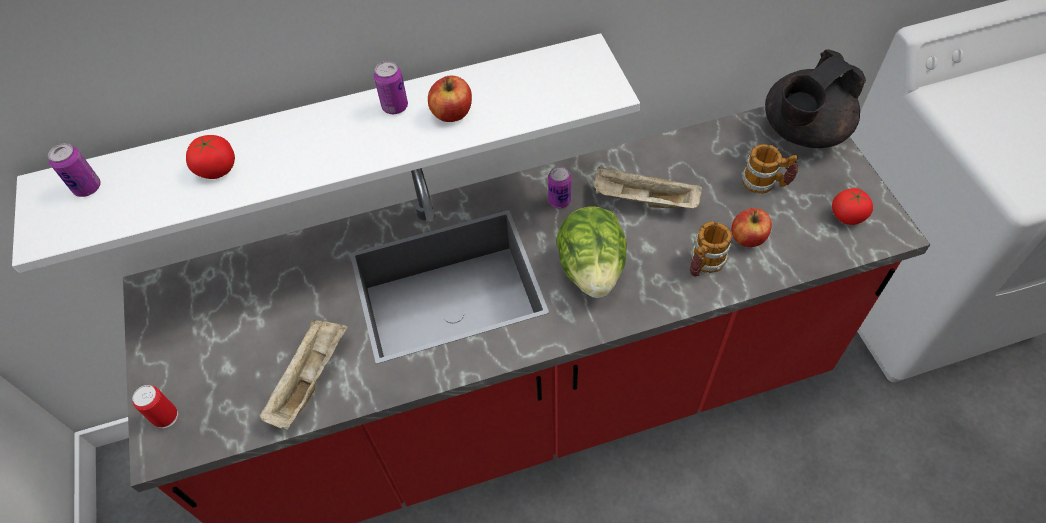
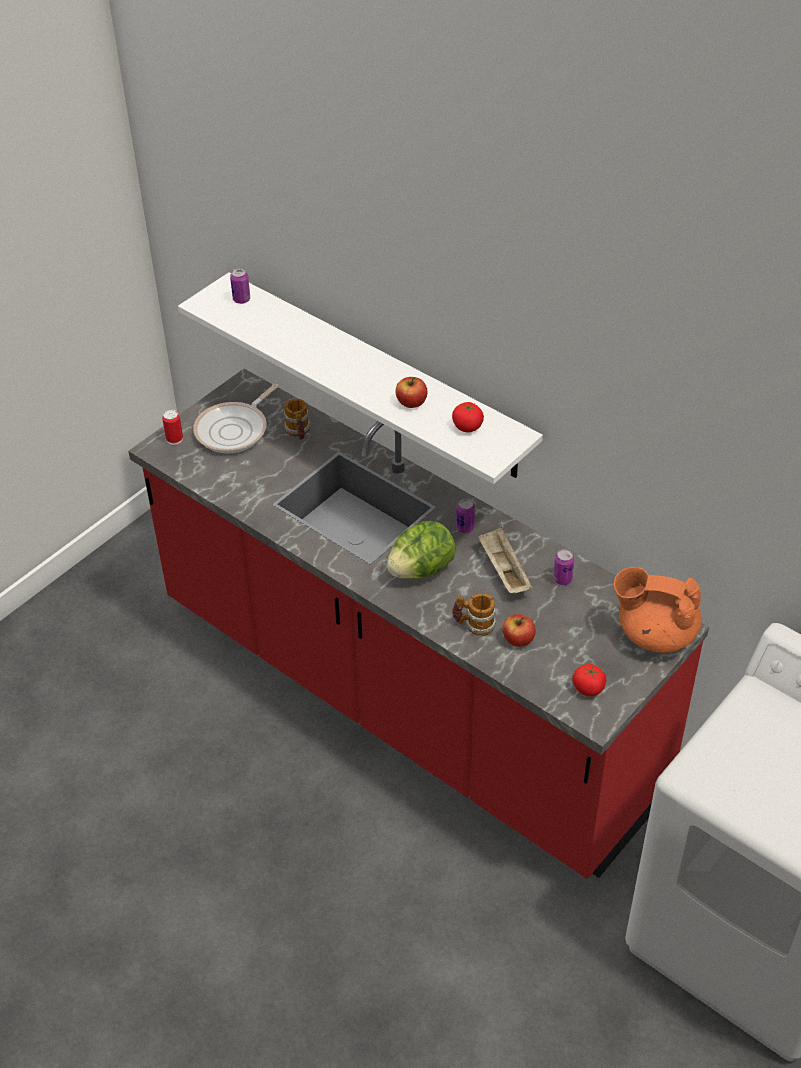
camera: 55 degrees right, 10 degrees down
tomato [186,135,235,179] -> tomato moved to [452,402,484,433]
beige tray [259,320,348,430] -> none
can [374,61,408,114] -> can moved to [553,549,574,585]
mug [742,144,798,193] -> mug moved to [284,399,310,440]
black teapot [765,49,866,148] -> orange teapot [614,567,702,653]
none -> frying pan [193,384,279,453]

